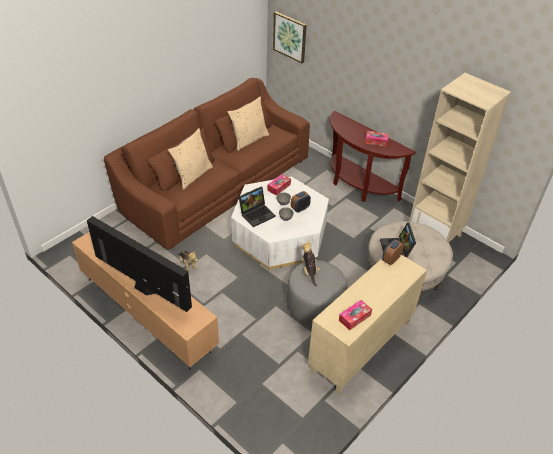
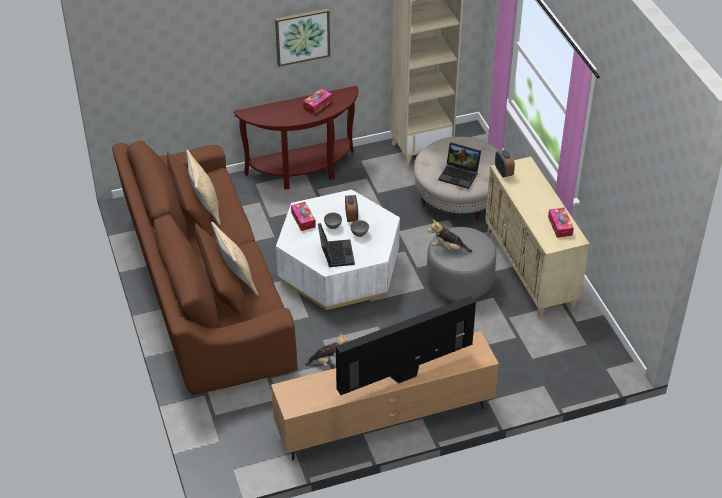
camera: 60 degrees left, 0 degrees up
picture [273,12,306,63] -> picture moved to [275,9,330,67]

